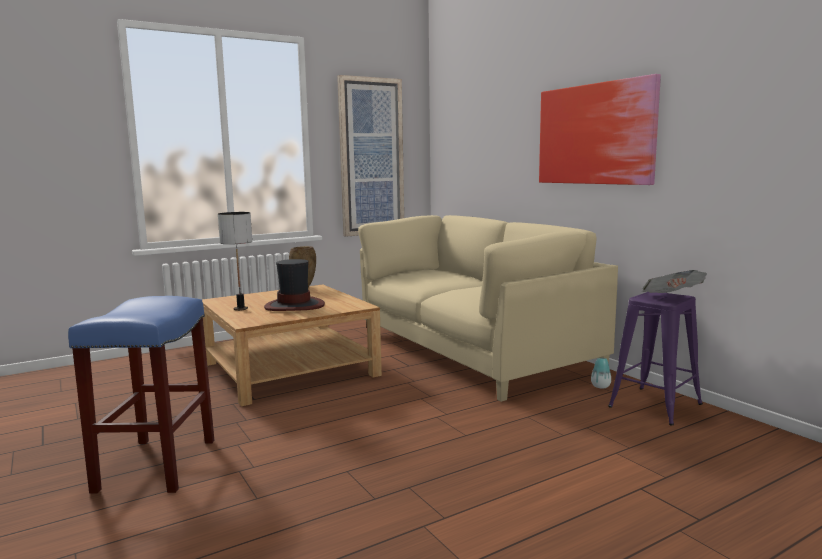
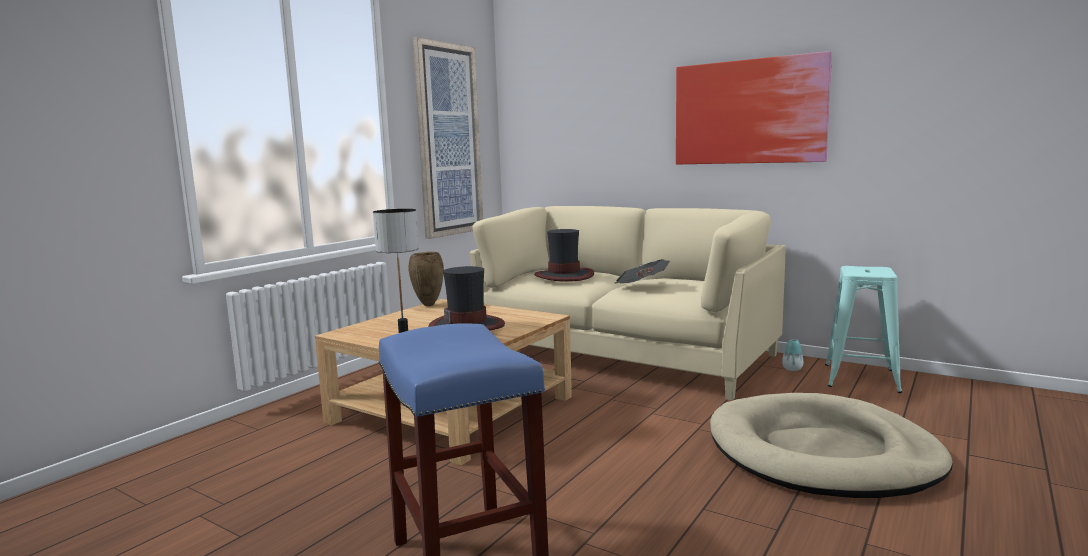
camera: 25 degrees left, 0 degrees up
purple stool [608,292,703,425] -> turquoise stool [825,266,902,393]
newspaper [642,270,707,293] -> newspaper moved to [615,259,670,284]
none -> hat [534,229,594,282]
none -> beige dog bed [710,393,953,498]

